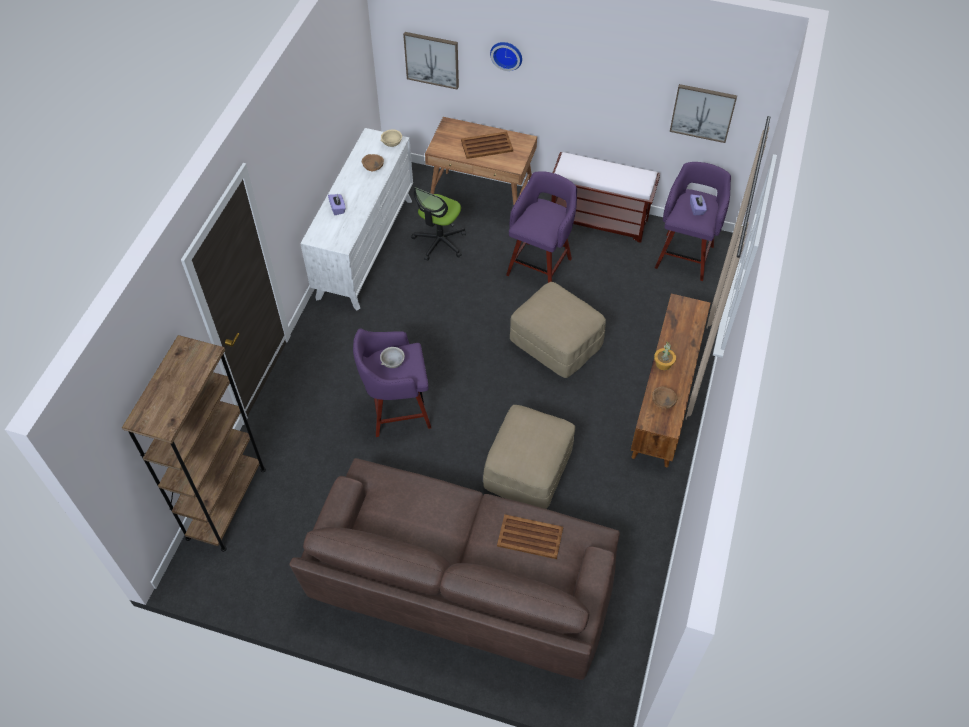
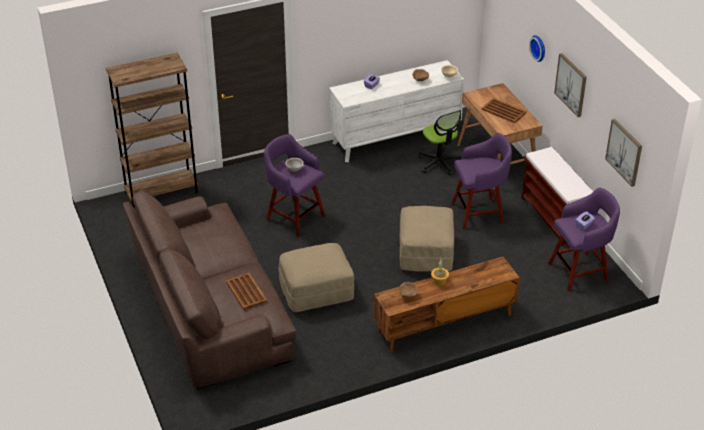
camera: 50 degrees right, 15 degrees down
picture [403,32,459,90] -> picture moved to [554,53,587,117]
office chair [411,187,466,261] -> office chair turned 105 degrees counterclockwise [419,110,462,176]

